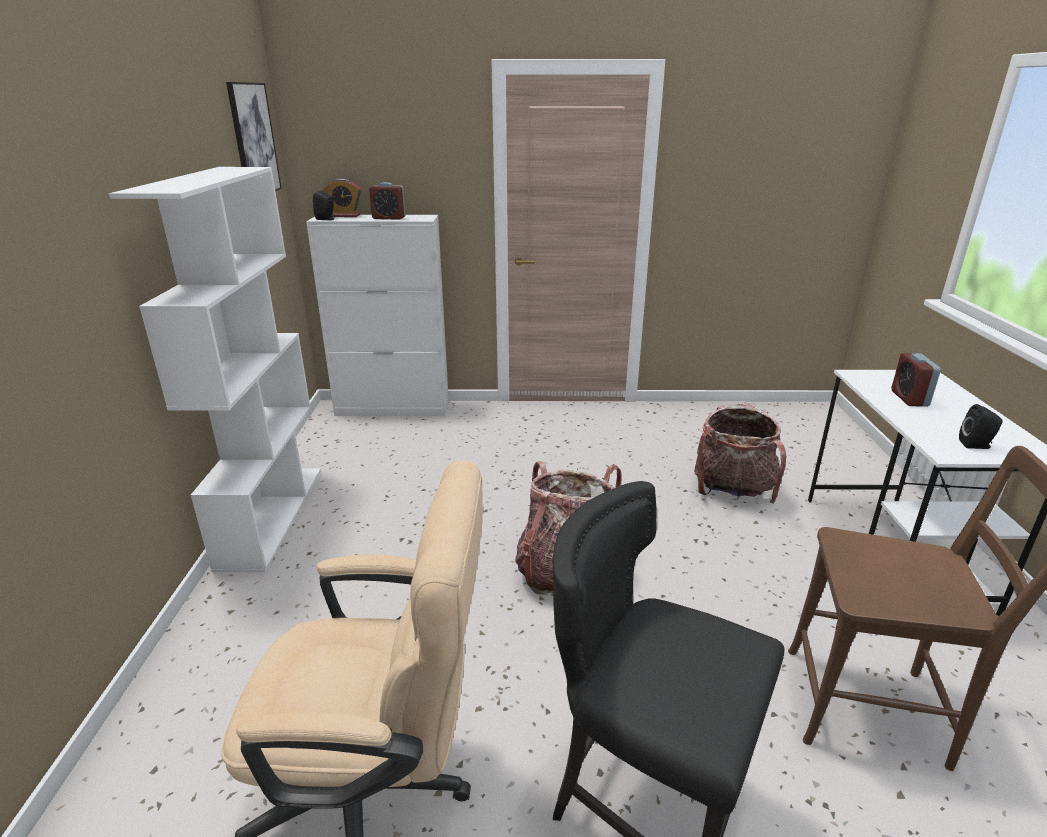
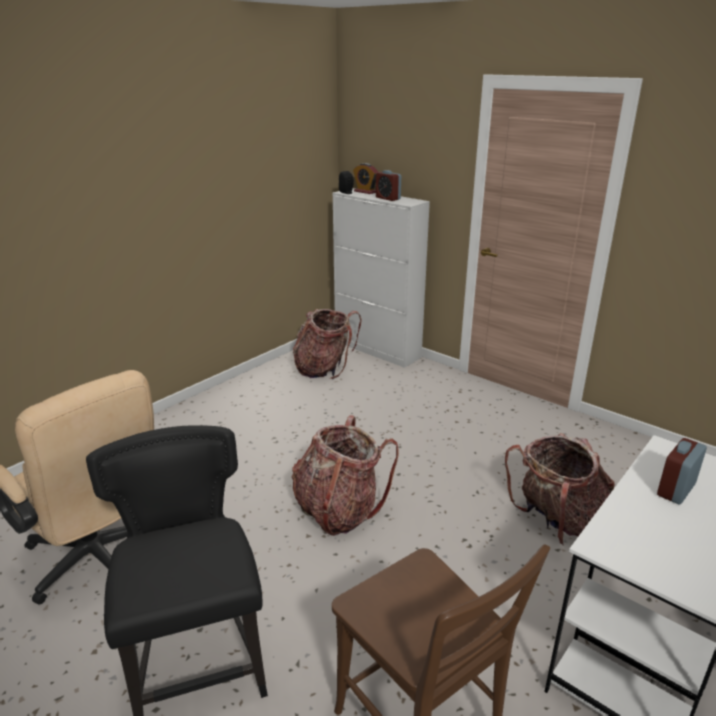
camera: 40 degrees right, 0 degrees up
white bookcase [109,167,321,572] -> none
picture [226,82,282,191] -> none
black speaker [959,404,1003,449] -> none
none -> backpack [293,309,362,379]

